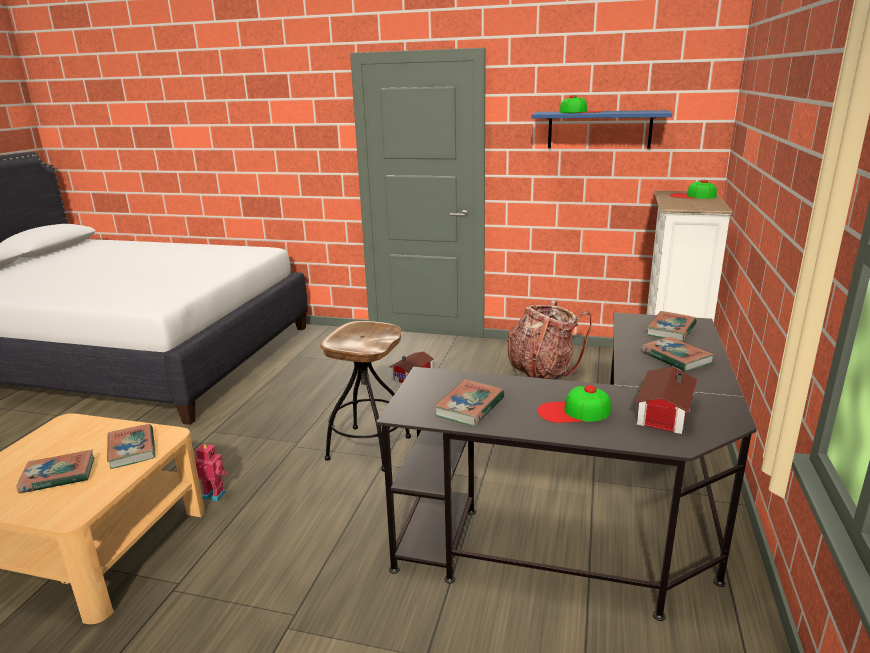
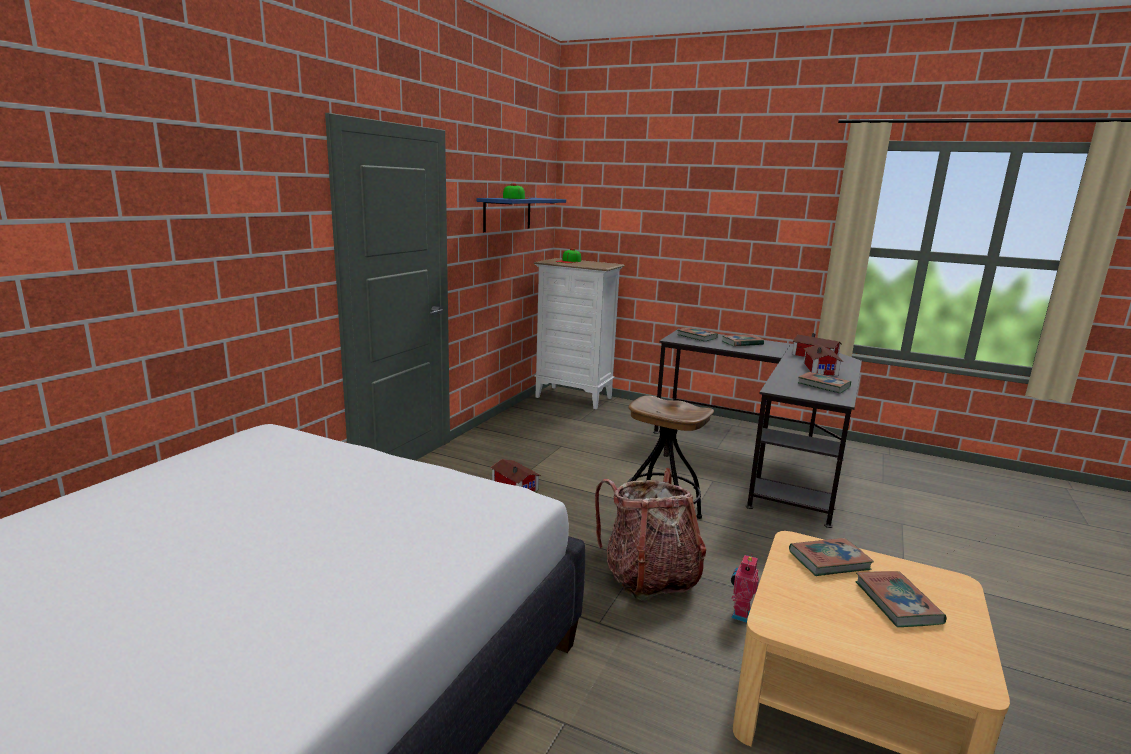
camera: 80 degrees left, 5 degrees down
backpack [507,300,592,380] -> backpack moved to [595,468,706,601]
cap [537,385,611,423] -> toy house [804,344,843,376]

